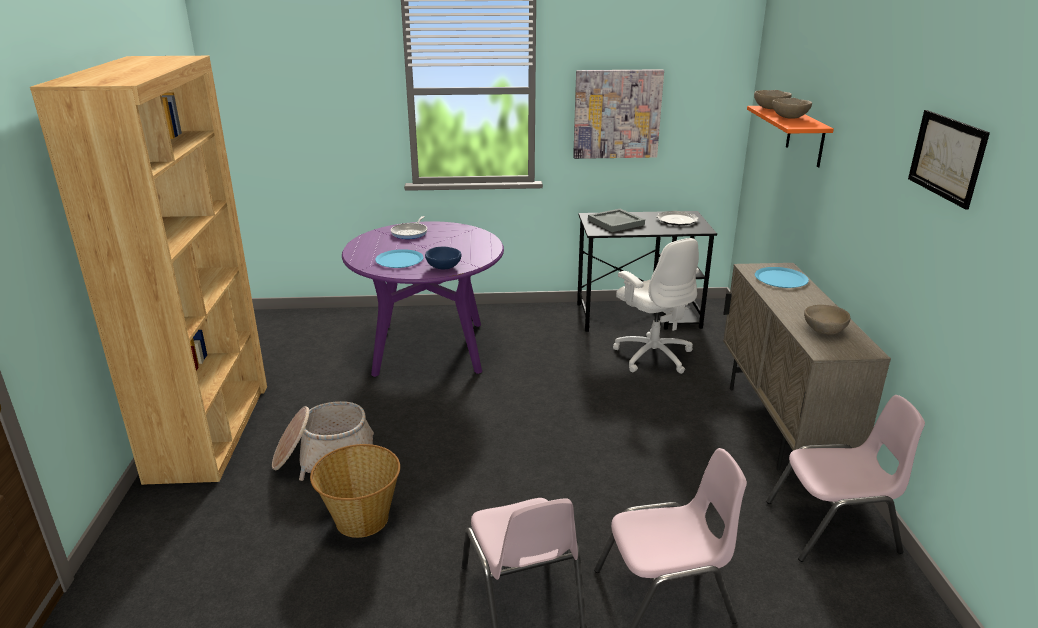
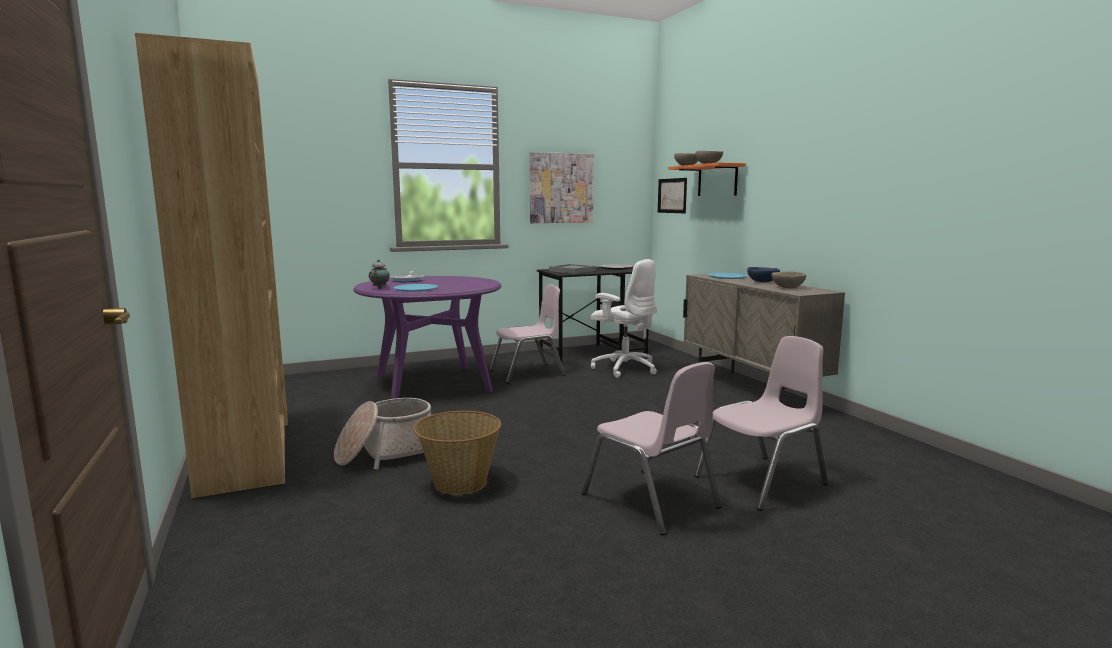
camera: 20 degrees left, 15 degrees down
blue bowl [425,247,461,269] -> blue bowl moved to [747,267,780,282]
pink chair [766,395,925,562] -> pink chair moved to [489,285,566,384]
picture [908,110,990,210] -> picture moved to [658,178,687,213]
none -> teapot [369,260,390,289]

